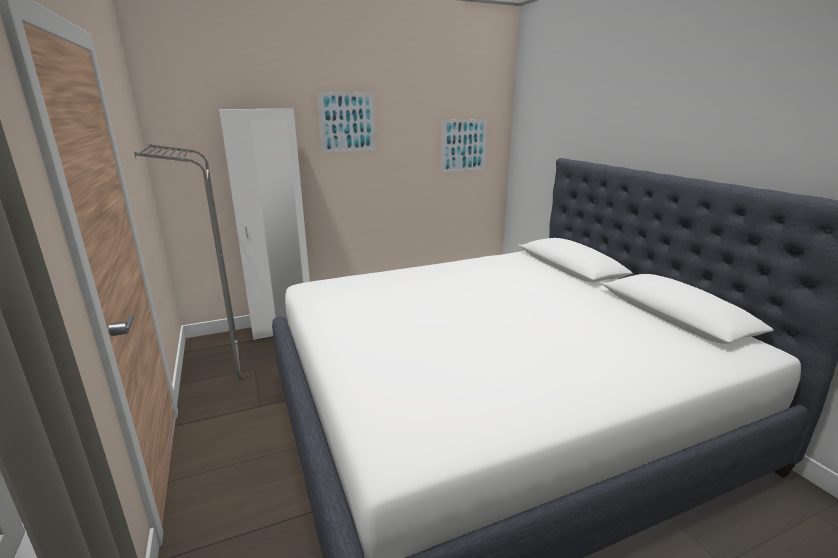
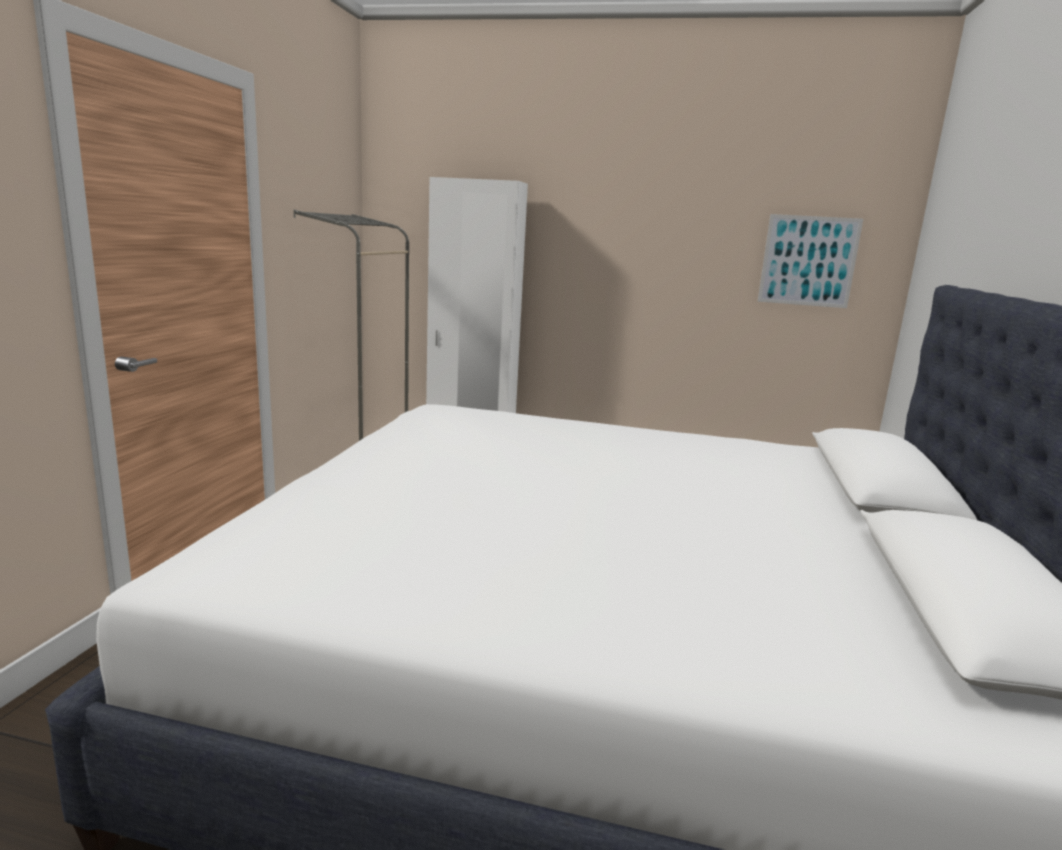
camera: 35 degrees right, 5 degrees down
picture [317,92,376,153] -> none

